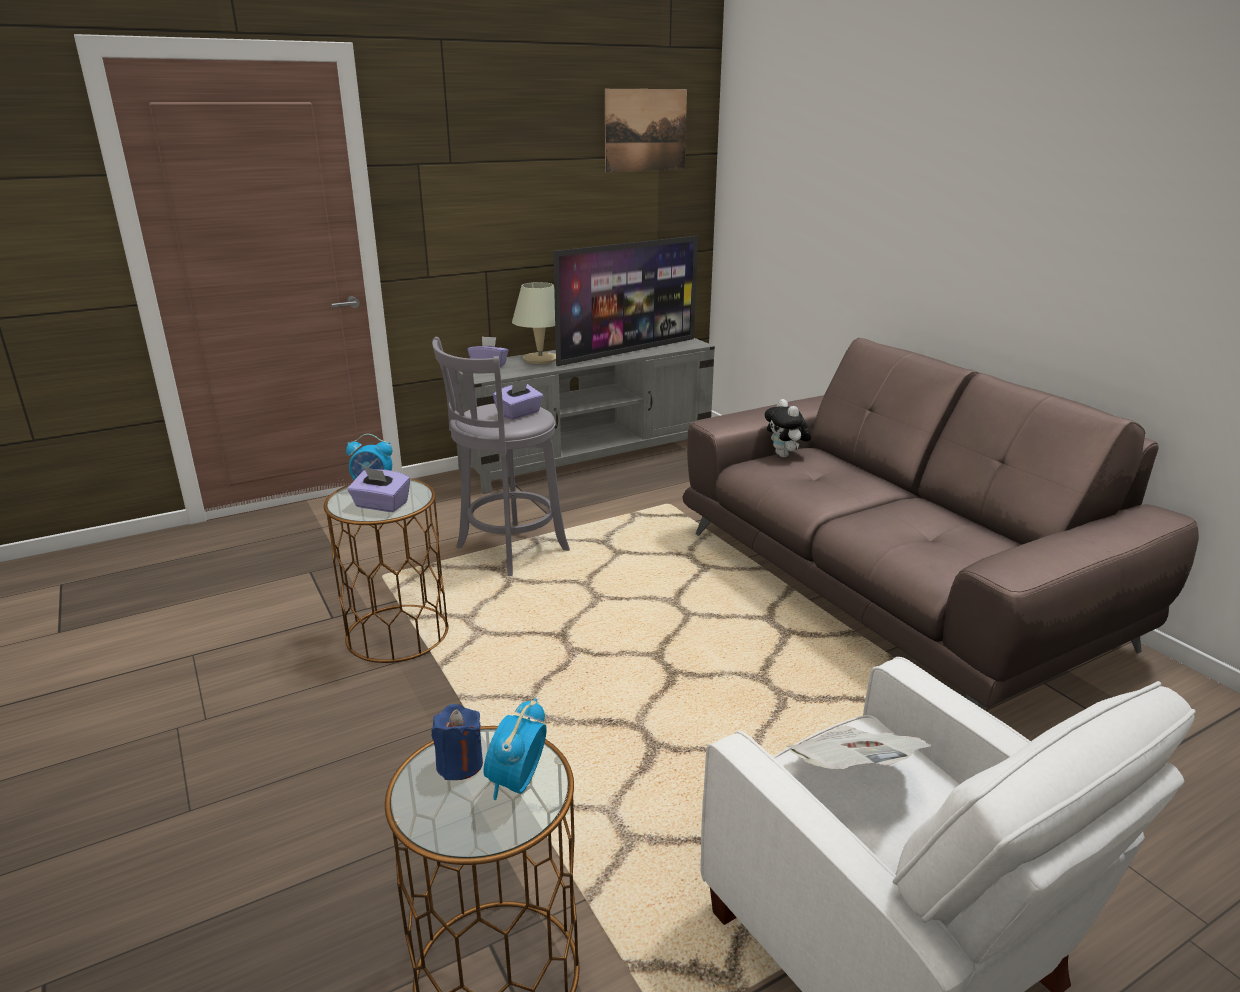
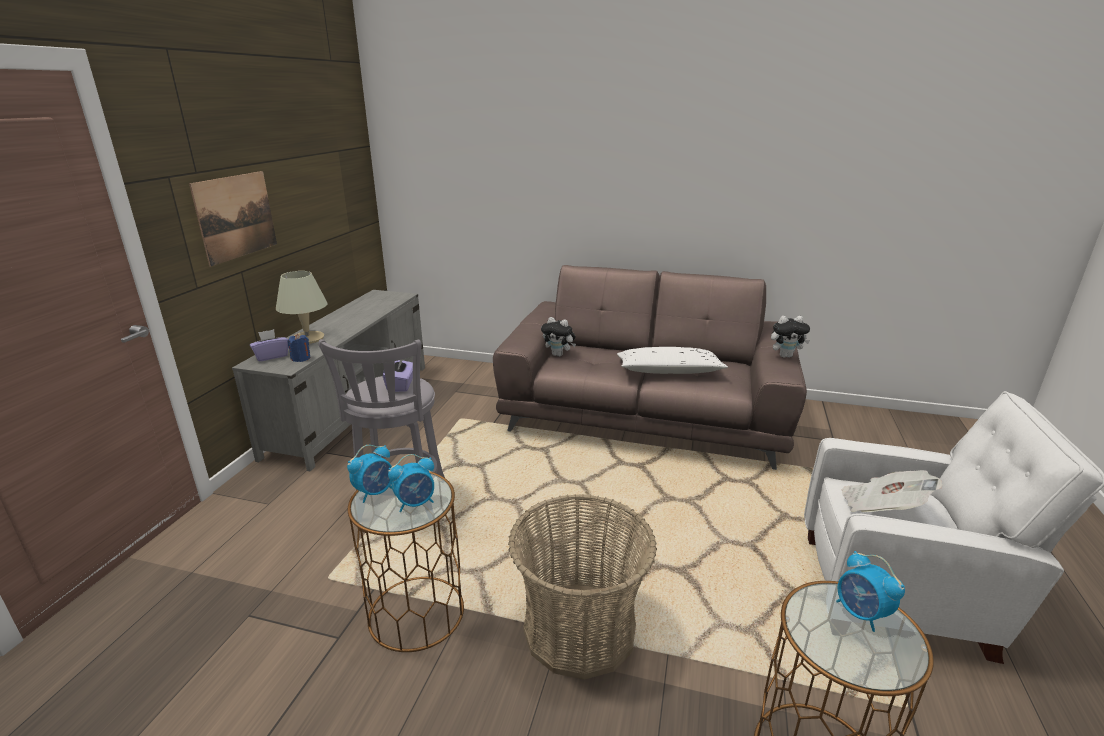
camera: 45 degrees left, 0 degrees up
purple tissue box [348,467,410,512] -> alarm clock [388,454,434,512]
blue candle [431,704,483,780] -> blue candle moved to [288,334,311,362]
television [554,236,698,366] -> none
picture [605,89,687,172] -> picture moved to [189,171,277,267]
none -> basket [508,494,657,680]
none -> white pillow [617,347,728,374]
none -> plush toy [771,316,810,358]

